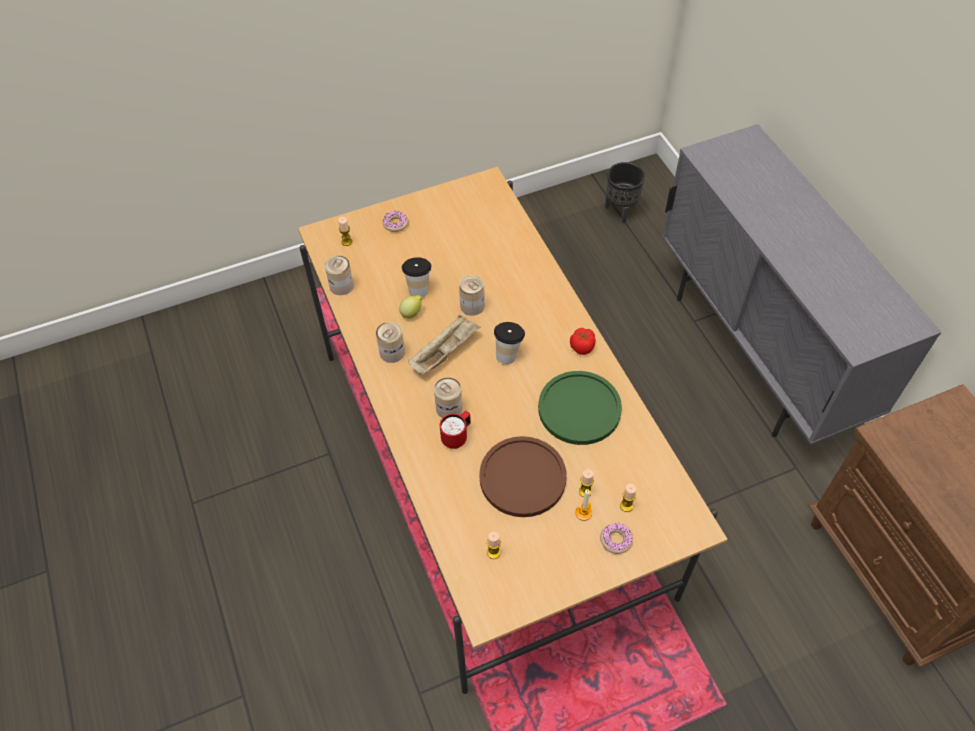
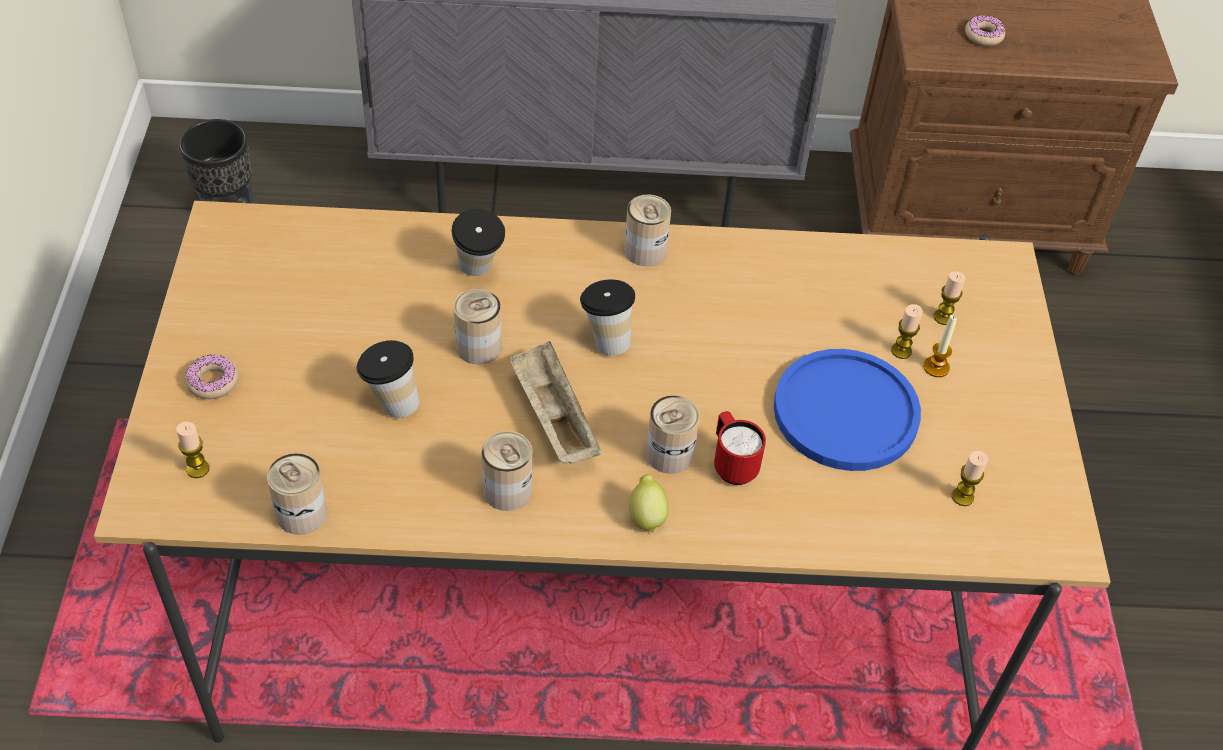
camera: 70 degrees left, 5 degrees down
lemon [399,295,422,318] -> lemon moved to [629,474,669,533]
brown plate [479,436,567,517] -> blue plate [774,349,921,471]
green plate [538,371,622,445] -> none
tomato [570,328,596,355] -> can [624,195,671,266]
donut [600,523,633,554] -> donut moved to [965,15,1005,46]
none -> cup [451,209,505,276]

